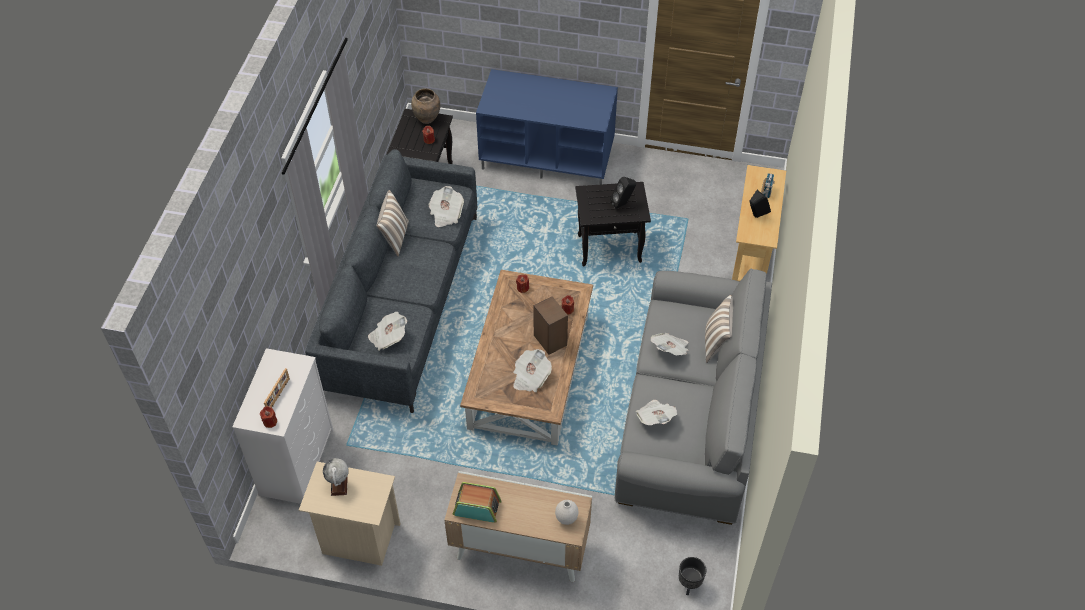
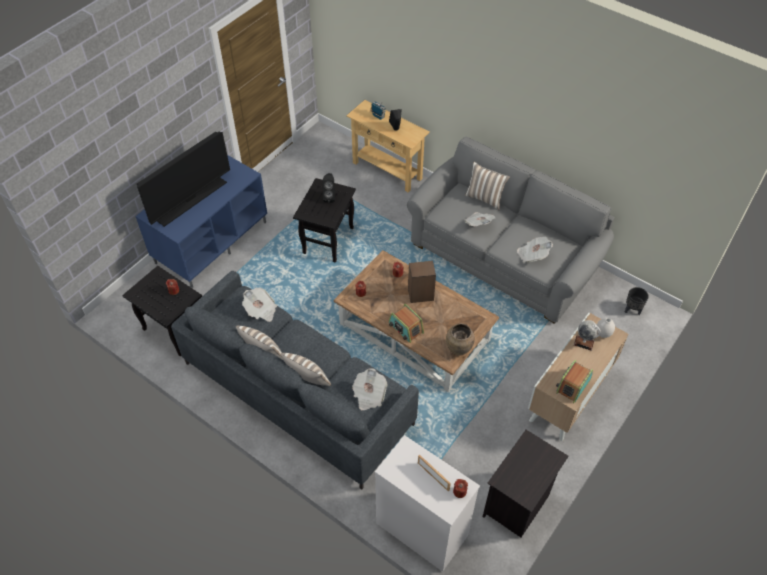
camera: 65 degrees left, 0 degrees up
beige nightstand [299,462,400,566] -> black nightstand [483,430,569,537]
globe [323,458,349,496] -> globe moved to [574,320,601,351]
brown vase [411,88,440,124] -> brown vase moved to [446,324,475,356]
newspaper [513,349,552,392] -> none
none -> television [137,131,230,227]
none -> pillow [281,353,331,386]
none -> radio [389,304,424,343]

